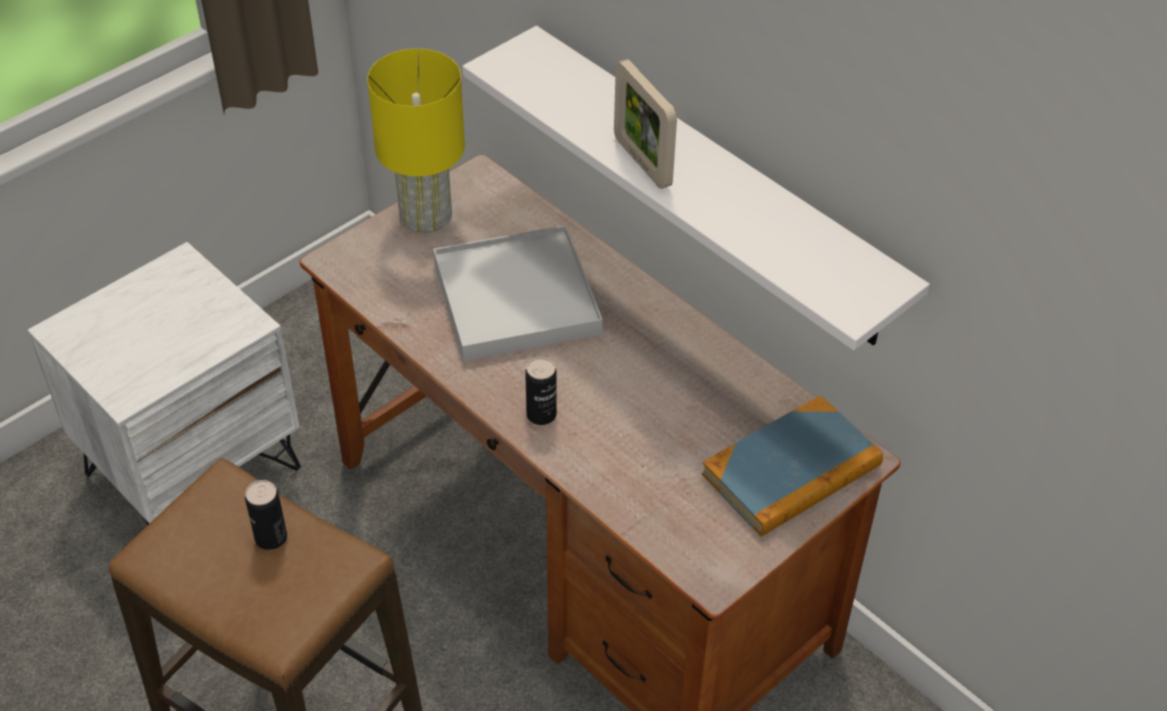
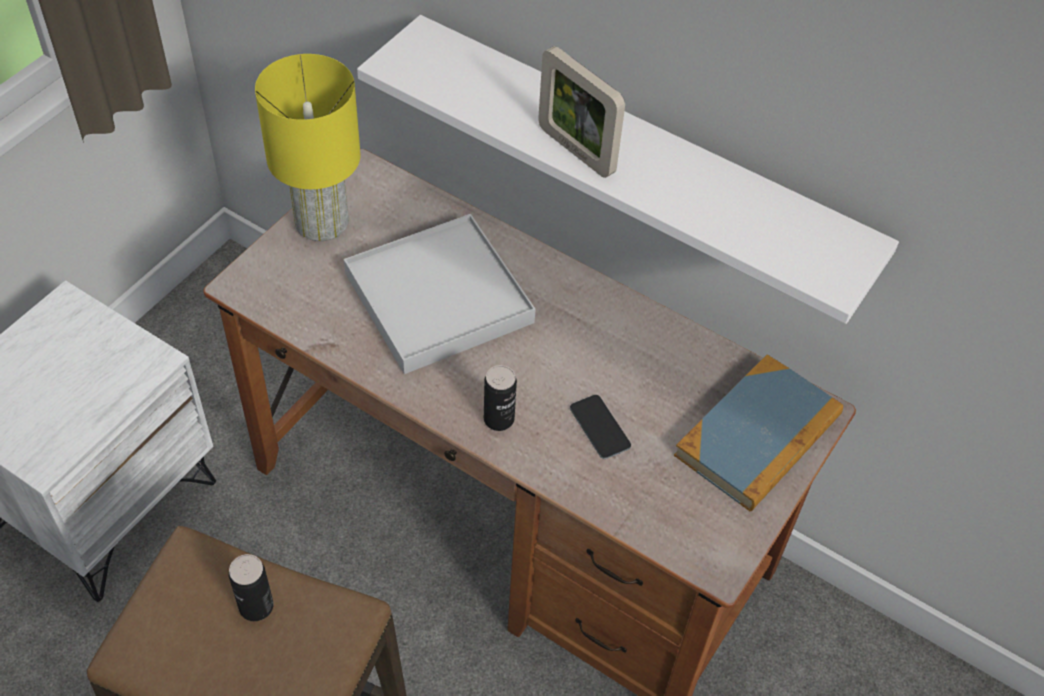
camera: 15 degrees left, 5 degrees up
none -> phone [570,395,631,459]

